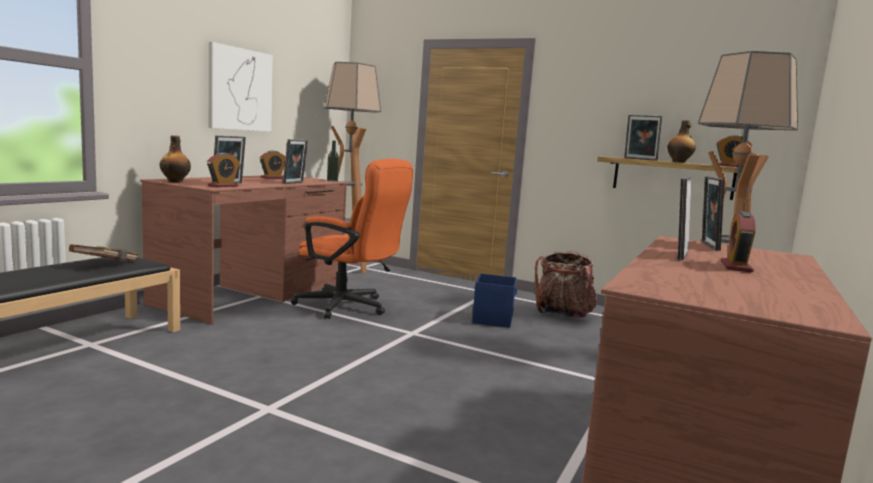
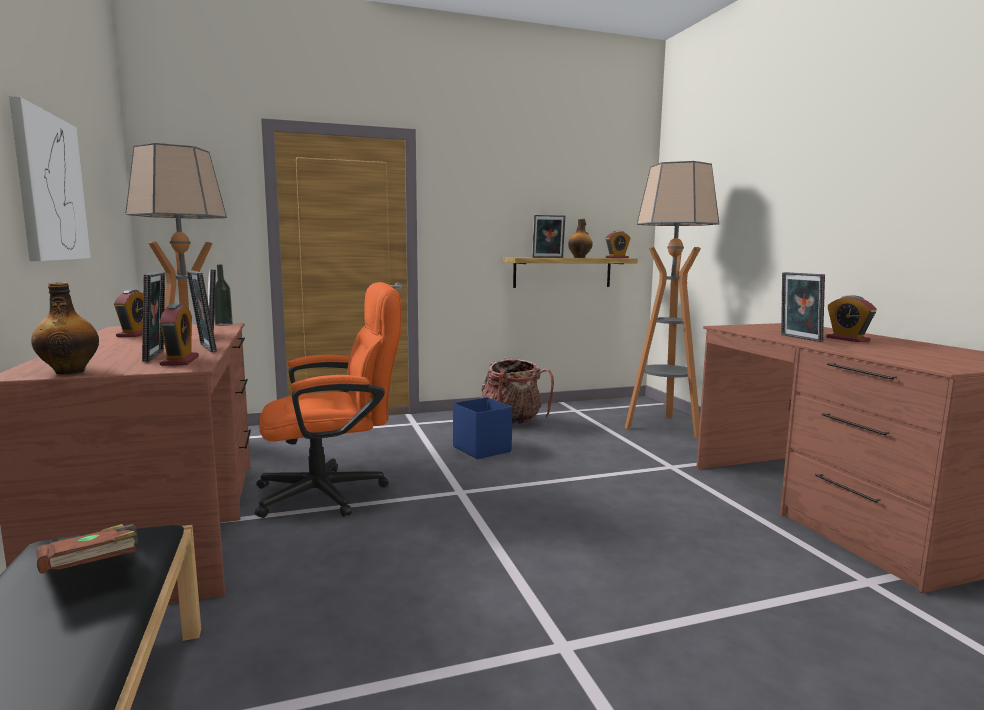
camera: 45 degrees left, 0 degrees up
picture frame [702,176,724,251] -> picture frame moved to [187,271,217,352]

